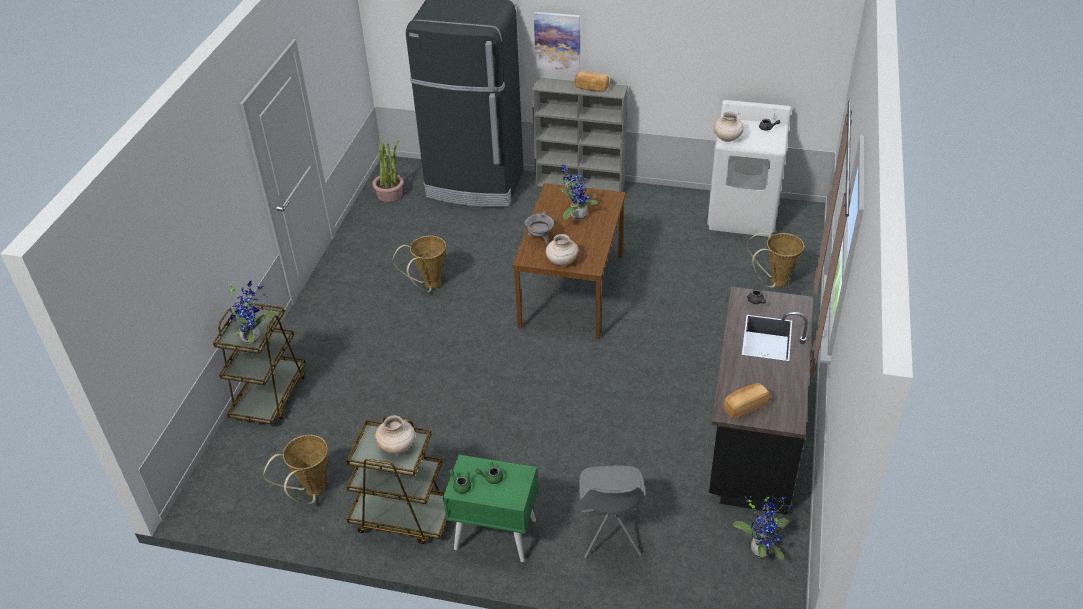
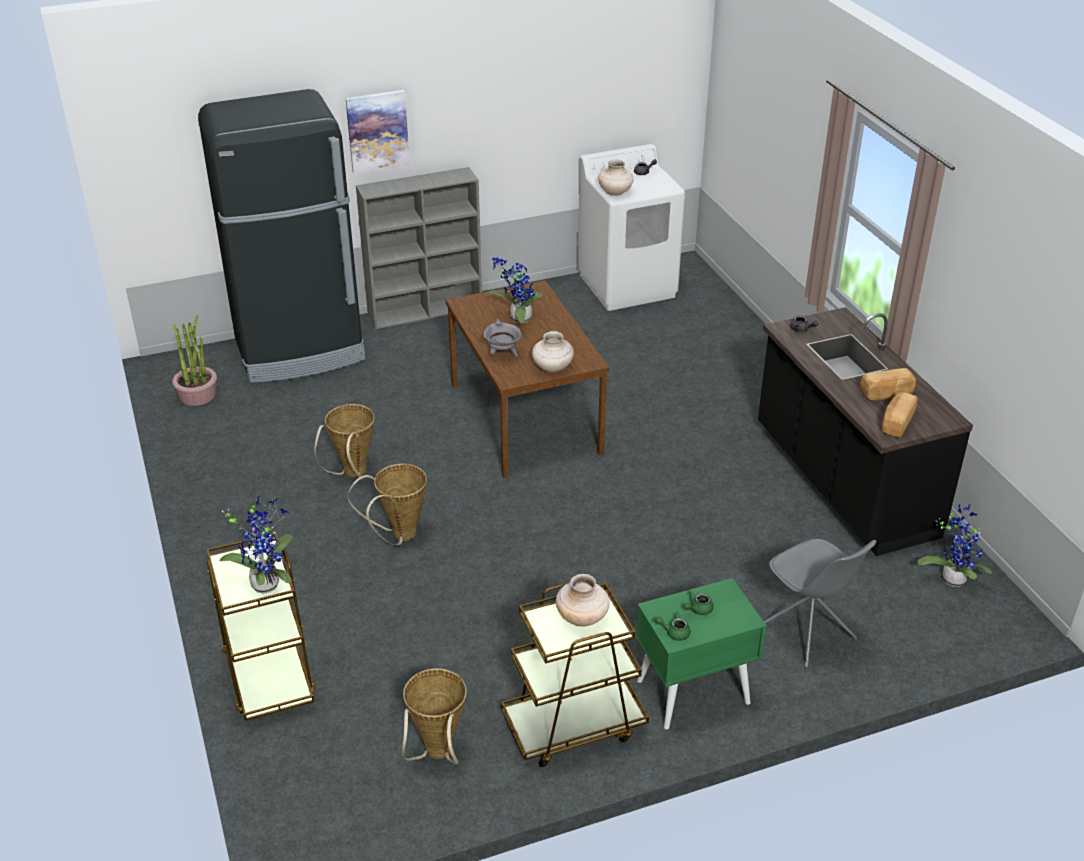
camera: 35 degrees left, 5 degrees down
bread [575,71,609,92] -> bread moved to [860,368,916,400]
basket [747,233,804,288] -> basket moved to [348,464,427,546]

